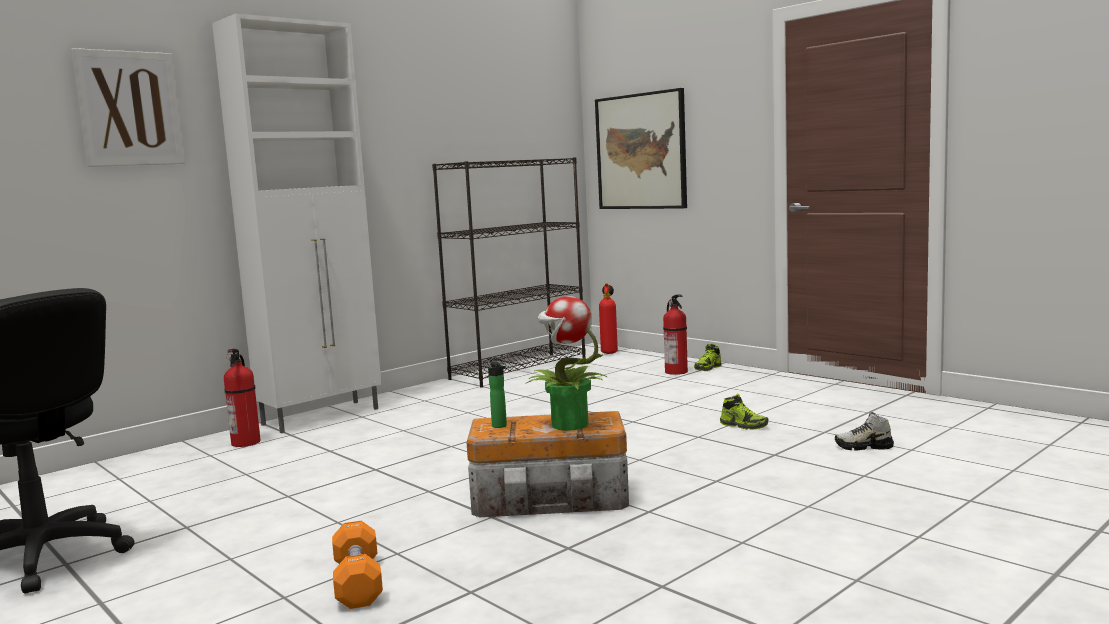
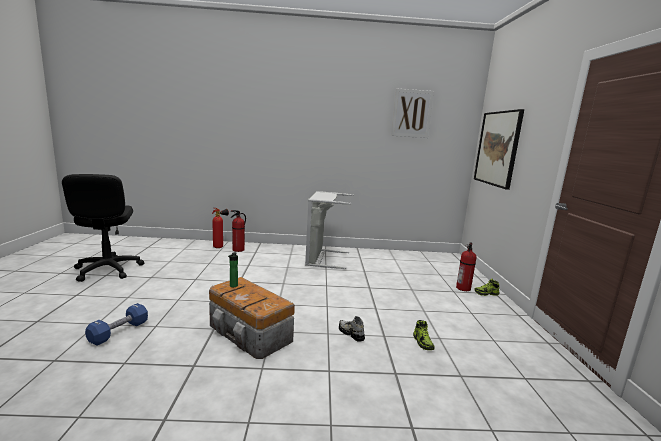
camera: 40 degrees right, 5 degrees up
picture [72,48,185,167] -> picture moved to [391,88,434,138]
white cabinet [212,13,381,434] -> none
orange dumbbell [332,521,383,609] -> blue dumbbell [85,303,148,346]
black bookcase [432,157,586,388] -> none
potted plant [525,296,607,431] -> none
fire extinguisher [599,283,618,354] -> fire extinguisher moved to [212,208,229,248]
shoe [835,412,894,450] -> shoe moved to [339,316,365,342]
none -> grey laundry basket [305,191,354,269]

